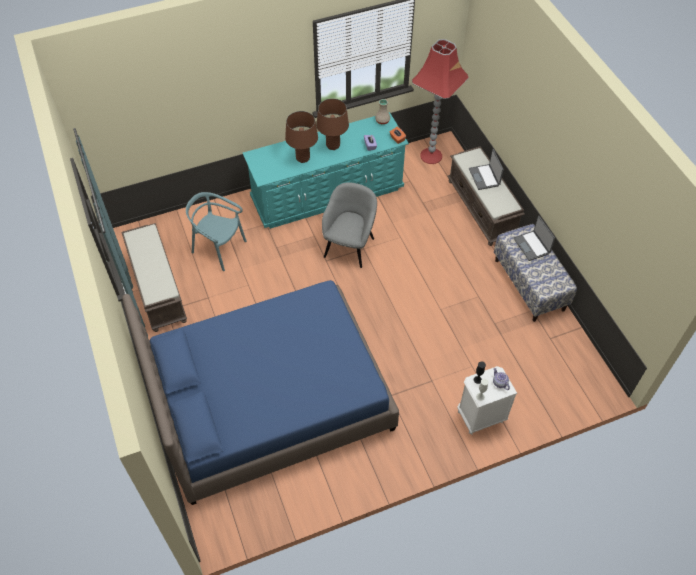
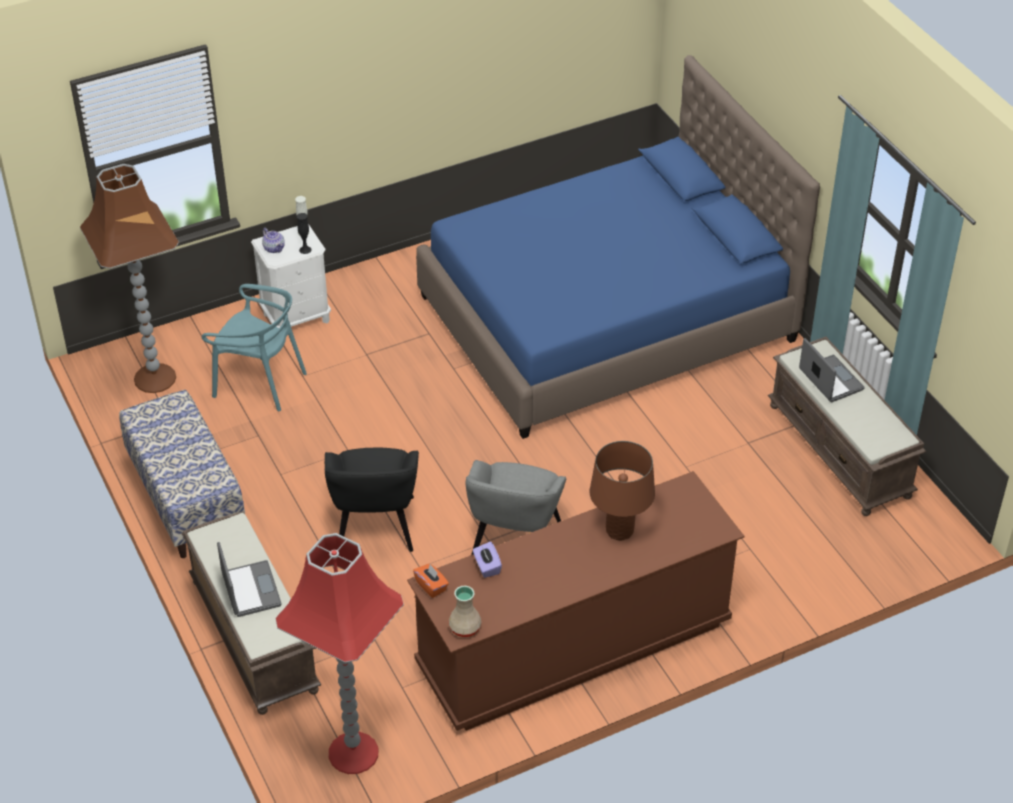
camera: 175 degrees right, 10 degrees down
turquoise chair [186,192,247,271] -> turquoise chair moved to [202,284,307,411]
turquoise dresser [243,112,409,229] -> brown dresser [407,471,745,731]
brown table lamp [317,98,349,150] -> none
laptop [514,216,555,261] -> laptop moved to [799,338,865,402]
none -> brown floor lamp [80,164,179,393]
none -> black armchair [324,448,419,552]

